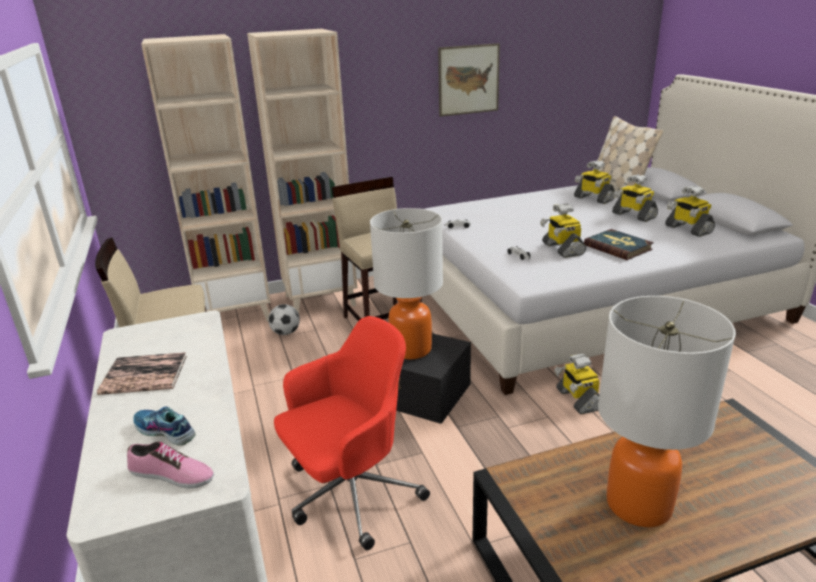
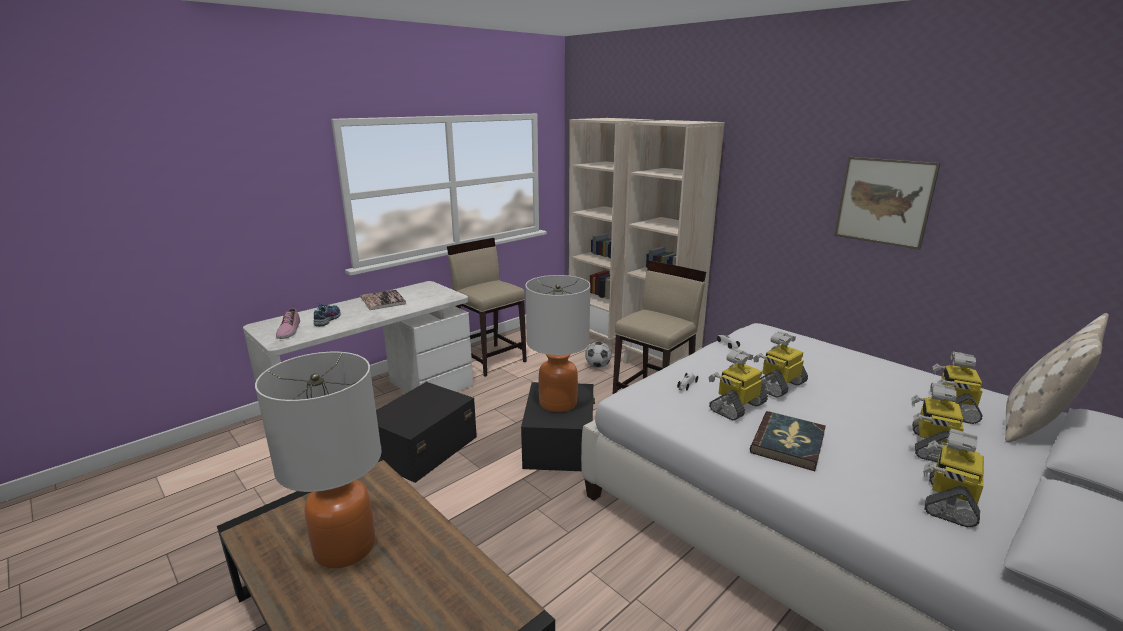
camera: 65 degrees right, 5 degrees down
red office chair [274,316,430,550] -> black storage box [376,382,477,483]
toy robot [554,354,599,414] -> toy robot moved to [753,331,808,398]

